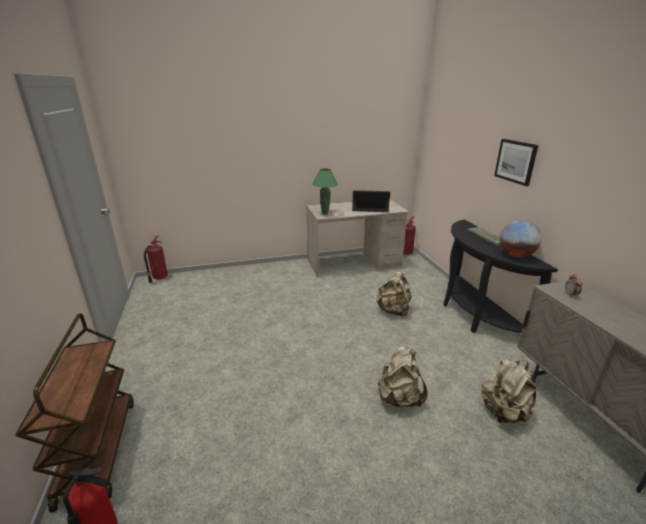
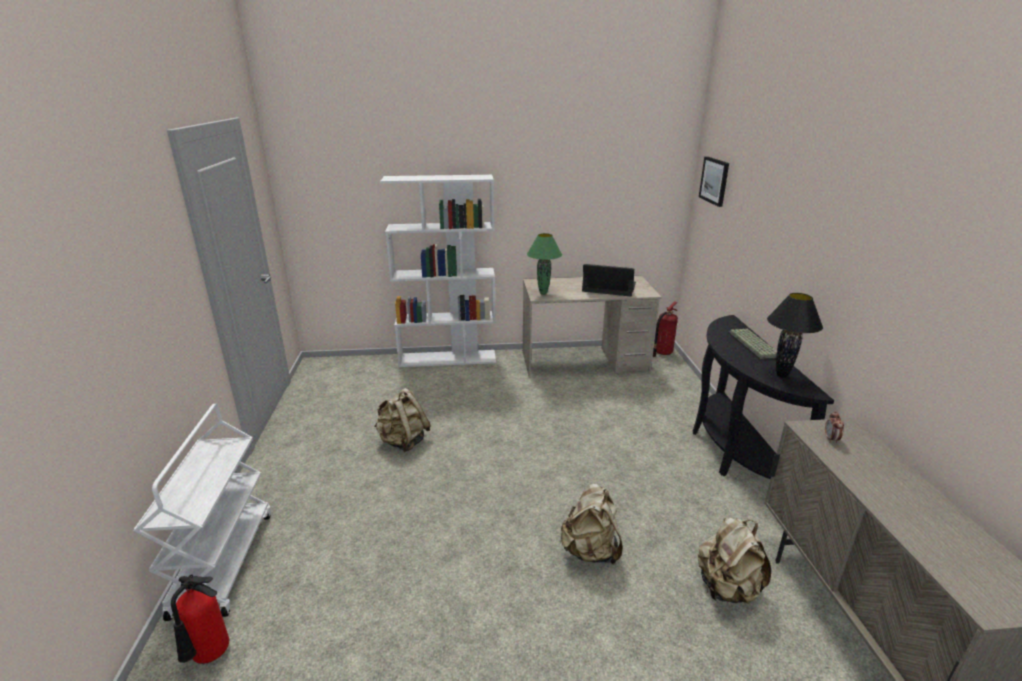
camera: 10 degrees right, 0 degrees up
brown cart [16,313,134,513] -> white cart [134,404,271,621]
fire extinguisher [144,235,168,283] -> none
beige backpack [376,272,412,317] -> beige backpack moved to [374,388,431,452]
picture [494,139,538,186] -> picture moved to [699,156,729,207]
globe [500,220,542,257] -> black table lamp [767,293,823,377]
none -> white bookcase [380,175,496,367]

